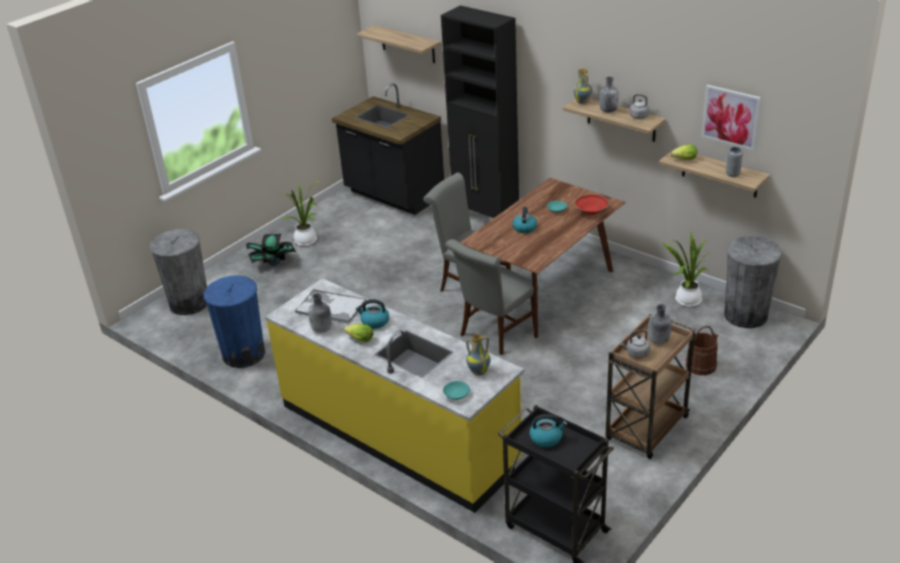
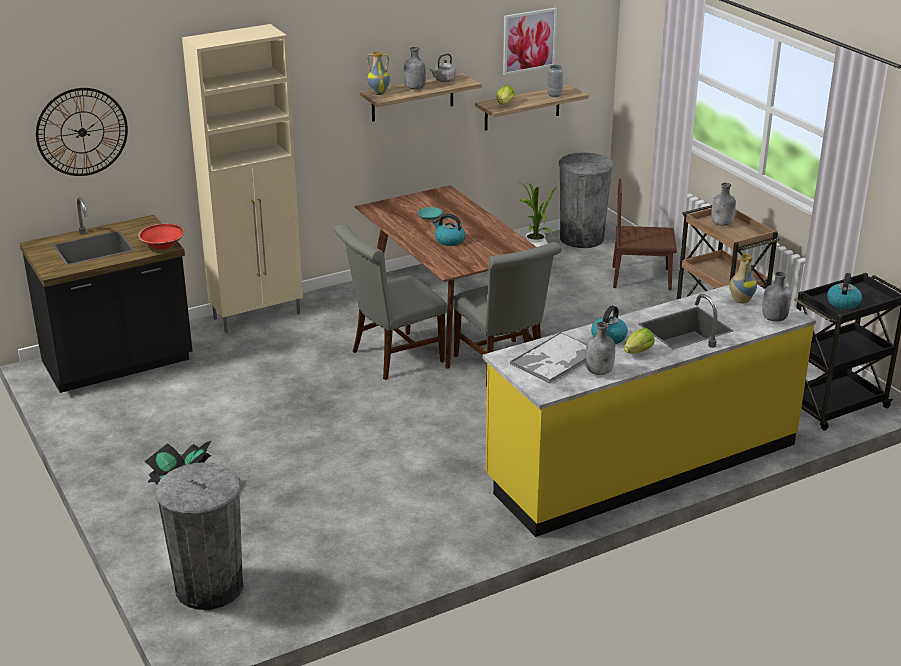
camera: 70 degrees left, 5 degrees down
blue trash can [203,275,265,368] -> none
potted plant [283,181,320,246] -> none
shelf [356,25,441,63] -> wall clock [36,88,128,176]
black cabinet [441,5,519,218] -> beige cabinet [182,24,303,333]
turquoise bowl [443,381,470,400] -> grey bottle [762,272,791,322]
red bowl [574,194,609,215] -> red bowl moved to [138,223,185,250]
grey kettle [621,330,650,358] -> none
brown bucket [686,326,719,375] -> brown chair [612,178,677,290]

